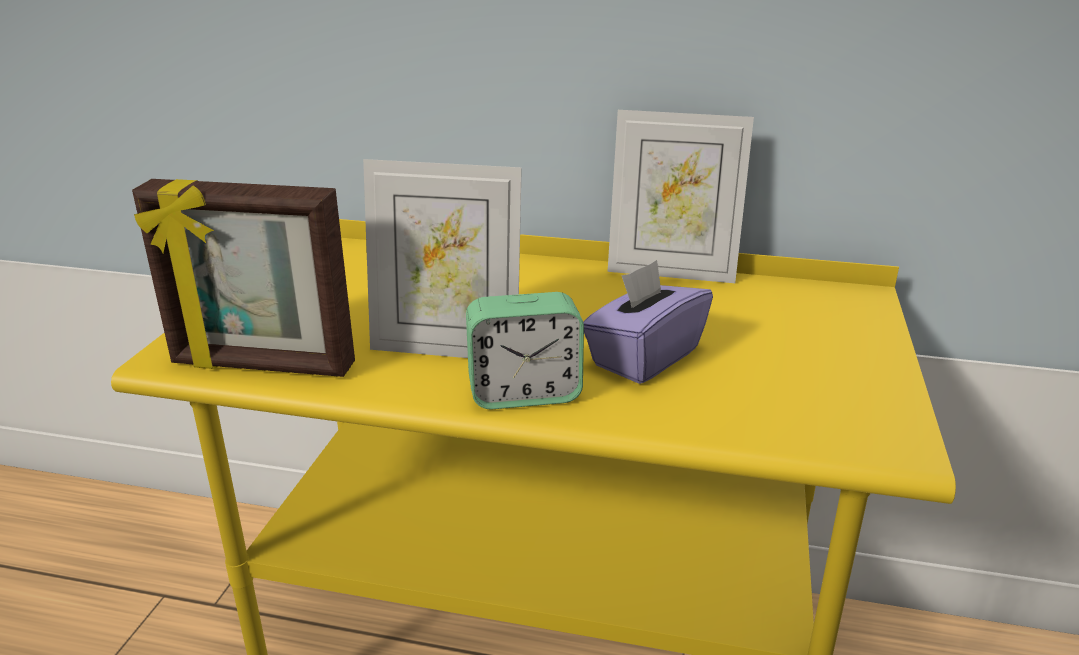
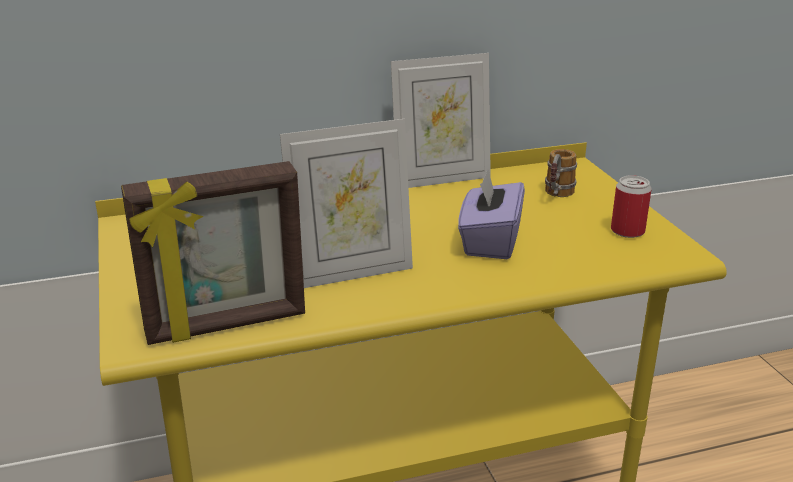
camera: 30 degrees left, 0 degrees up
alarm clock [466,292,584,409] -> none
none -> mug [545,149,577,197]
none -> can [611,175,652,238]

